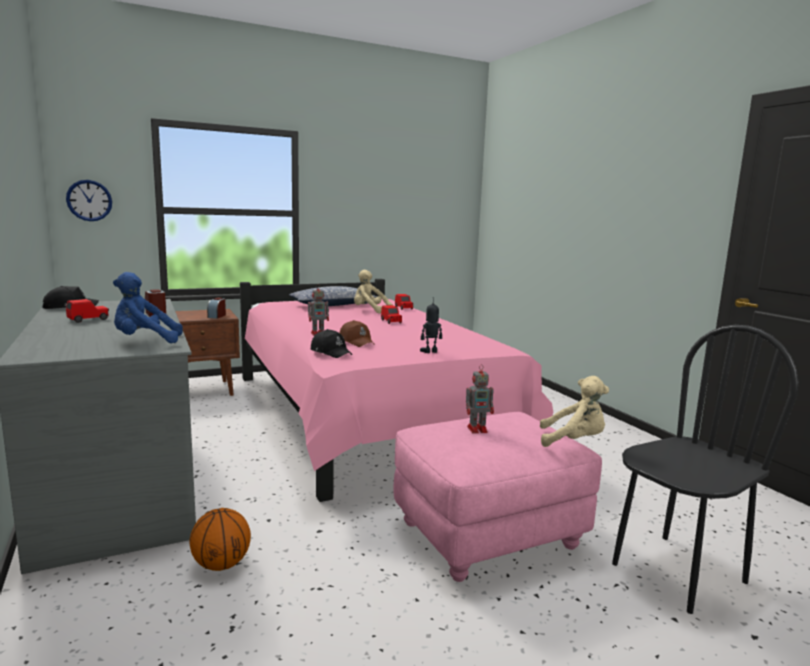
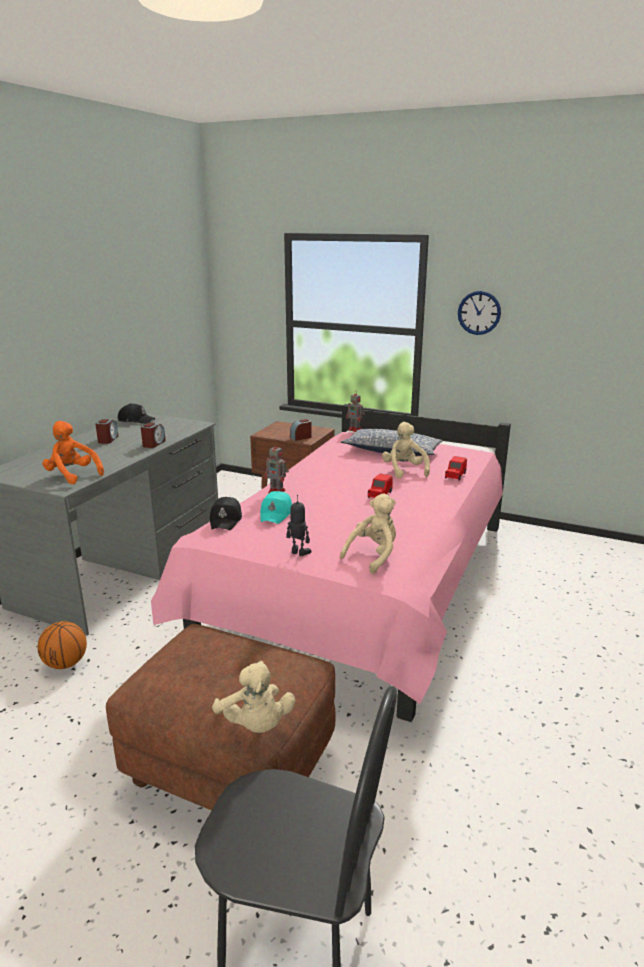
camera: 50 degrees right, 10 degrees up
wall clock [66,180,112,221] -> wall clock moved to [458,291,501,335]
red toy car [66,299,109,323] -> alarm clock [95,419,118,444]
blue plush toy [113,272,183,343] -> orange plush toy [42,421,104,484]
brown cap [339,320,375,347] -> turquoise cap [260,491,292,524]
pink ottoman [394,412,602,582] -> brown ottoman [106,624,336,810]
toy robot [466,364,494,434] -> toy robot moved to [346,390,365,432]
none -> beige plush toy [340,493,396,574]

